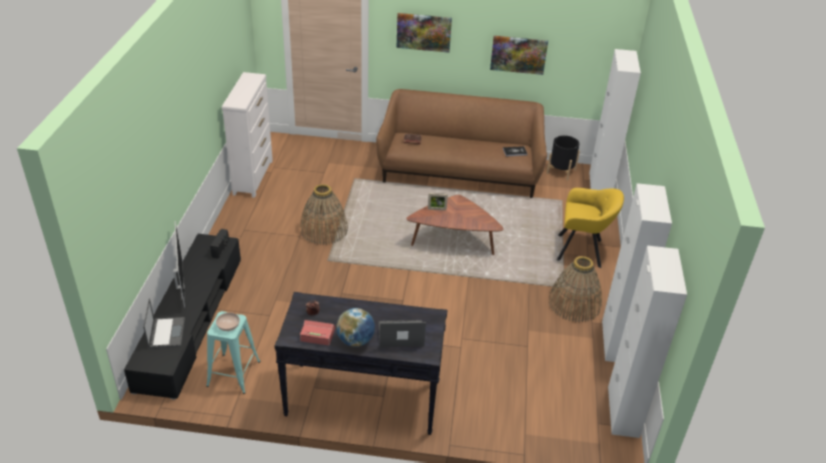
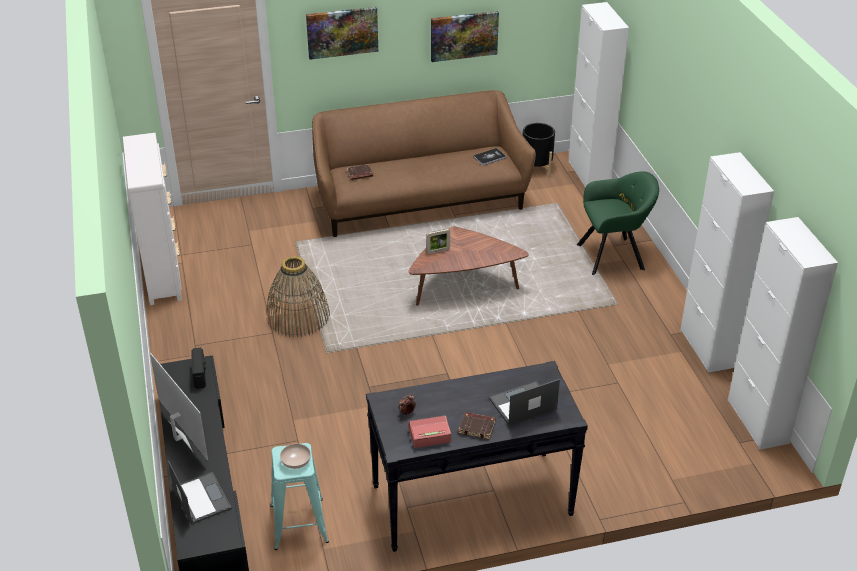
camera: 20 degrees left, 0 degrees up
globe [336,308,375,347] -> brown book [458,412,496,439]
basket [549,256,602,323] -> none
yellow armchair [557,188,624,268] -> green armchair [577,172,659,275]

